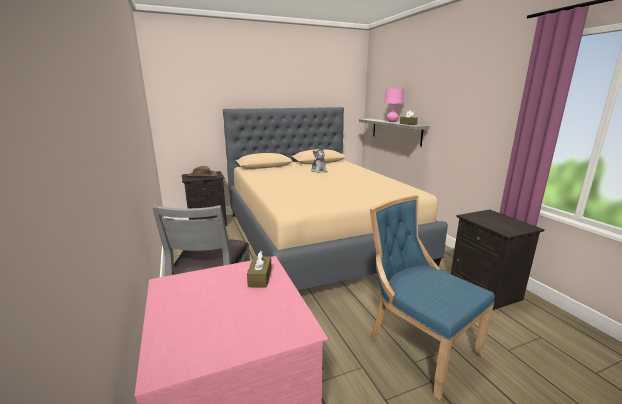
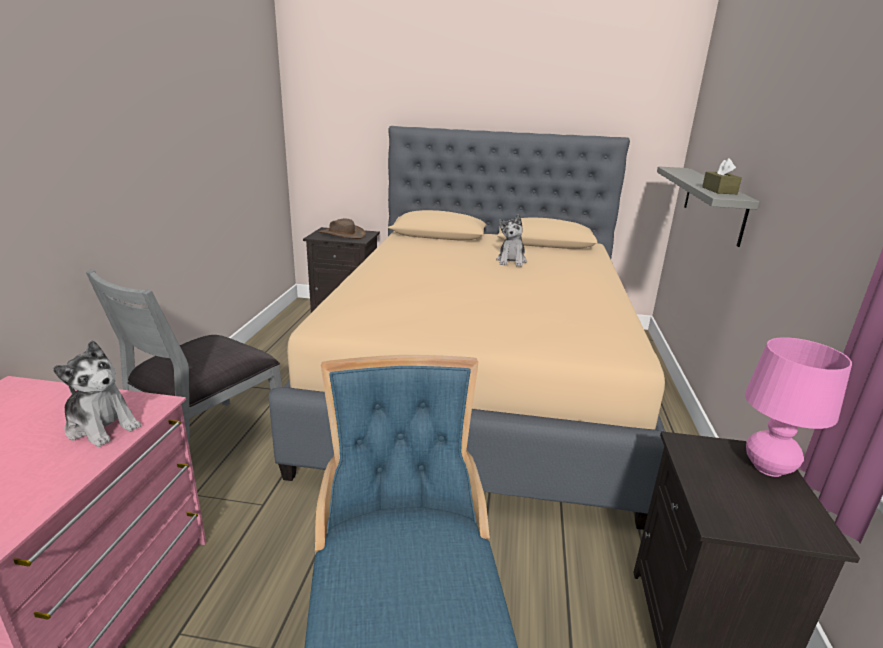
camera: 30 degrees right, 5 degrees up
brown tissue box [247,251,272,288] -> plush toy [53,340,141,447]
pink table lamp [384,88,404,122] -> pink table lamp moved to [745,337,852,477]

